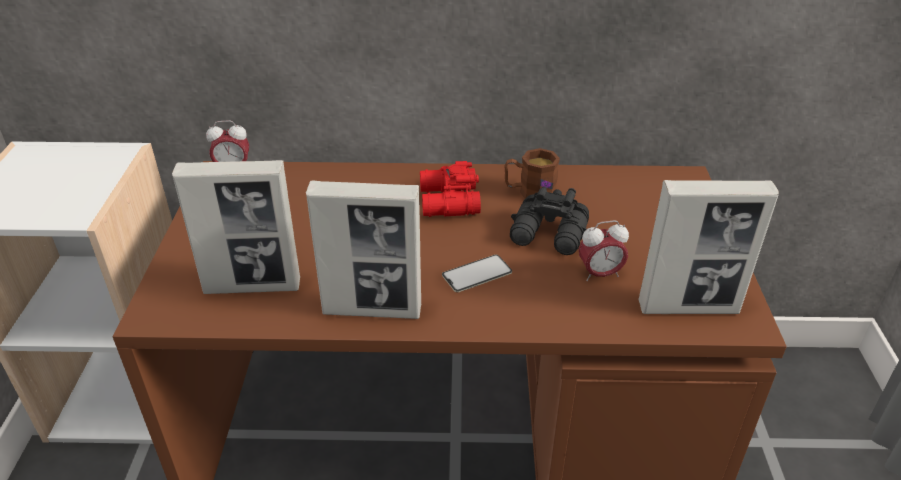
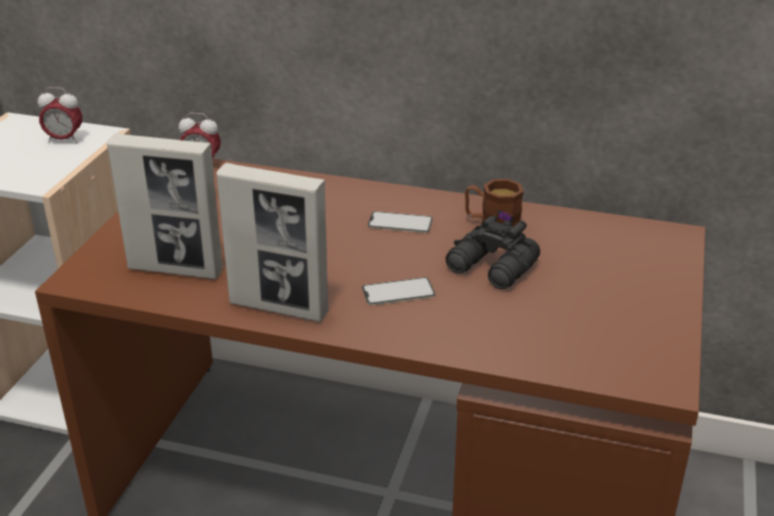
camera: 15 degrees right, 5 degrees down
red binoculars [420,161,481,217] -> phone [368,211,433,233]
alarm clock [579,220,629,281] -> alarm clock moved to [37,87,82,143]
picture frame [638,180,779,314] -> none

